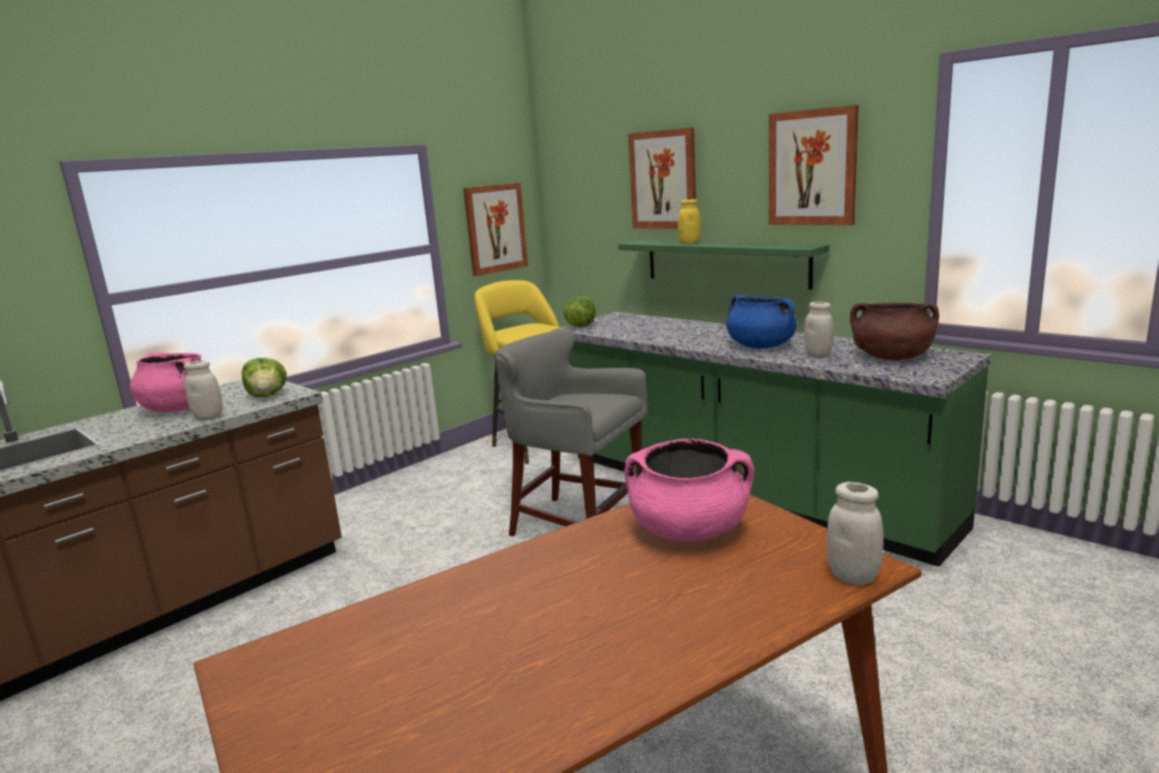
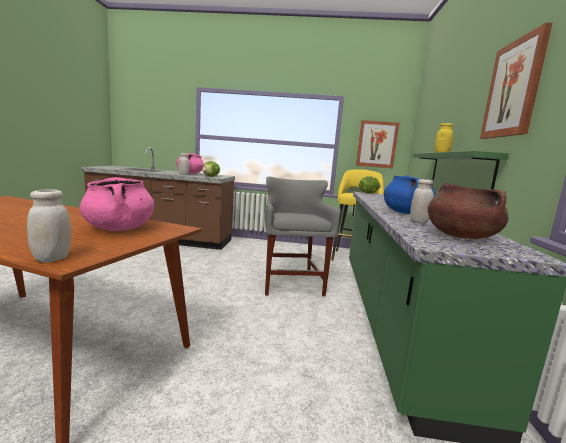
camera: 50 degrees right, 5 degrees down
picture [628,127,696,229] -> none

